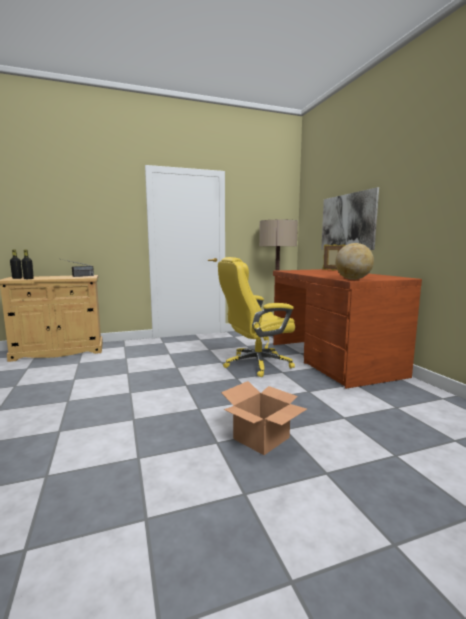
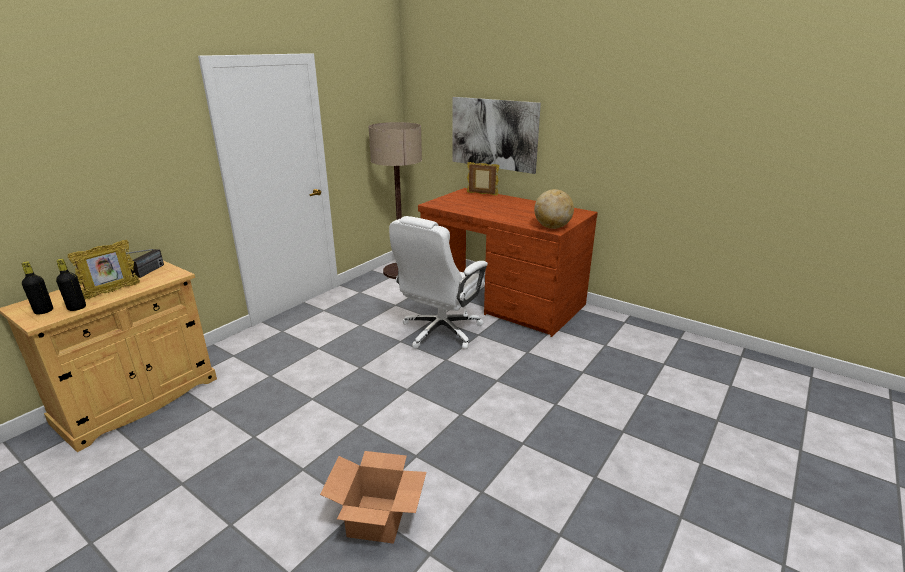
camera: 35 degrees left, 15 degrees up
yellow office chair [218,257,295,377] -> white office chair [389,216,488,349]
cardboard box [221,381,307,455] -> cardboard box moved to [320,451,426,544]
none -> picture frame [67,240,140,299]

